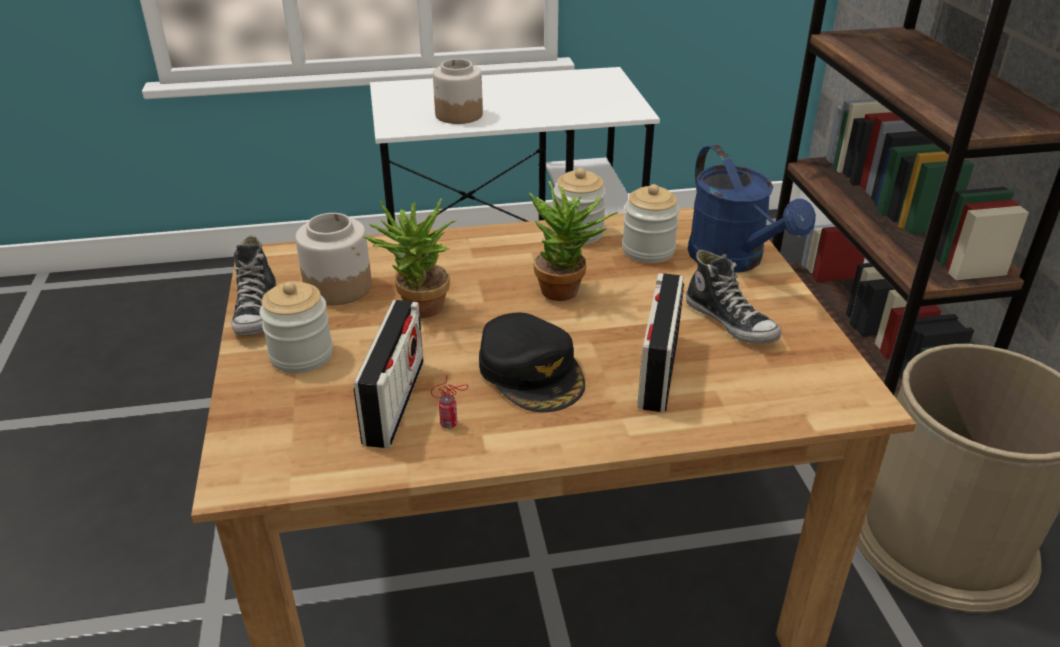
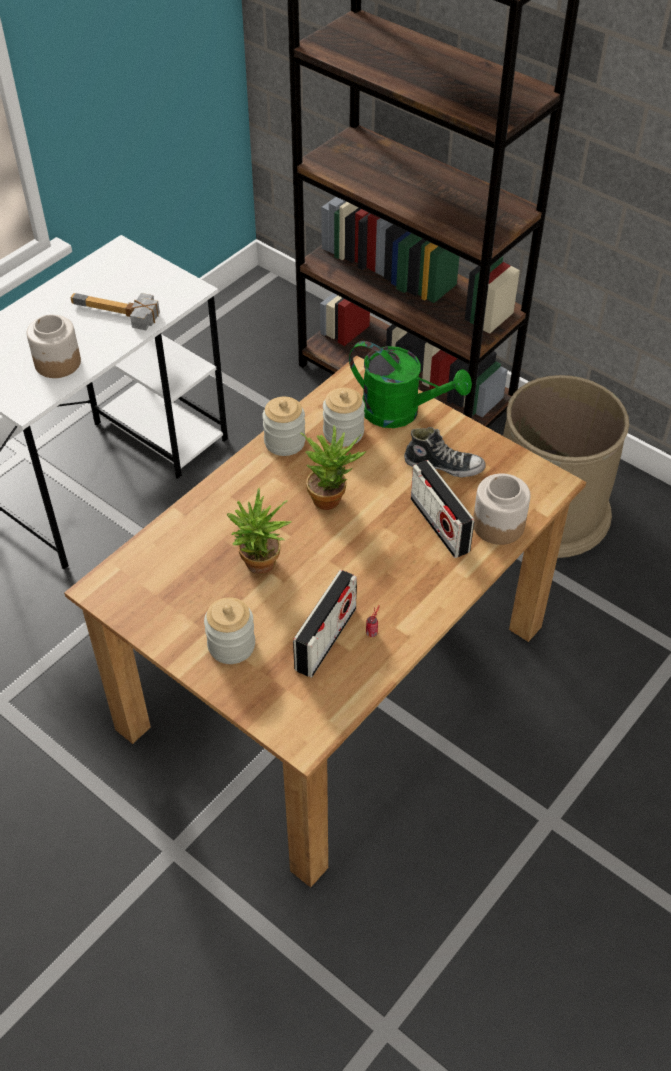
camera: 40 degrees left, 15 degrees up
shoe [231,236,276,336] -> none
jar [295,213,372,305] -> jar moved to [473,474,530,545]
radio [353,300,424,448] -> radio turned 60 degrees clockwise [293,570,357,678]
black cap [479,313,585,412] -> none
blue watering can [688,145,816,272] -> green watering can [349,341,472,428]
none -> hammer [70,293,160,330]

